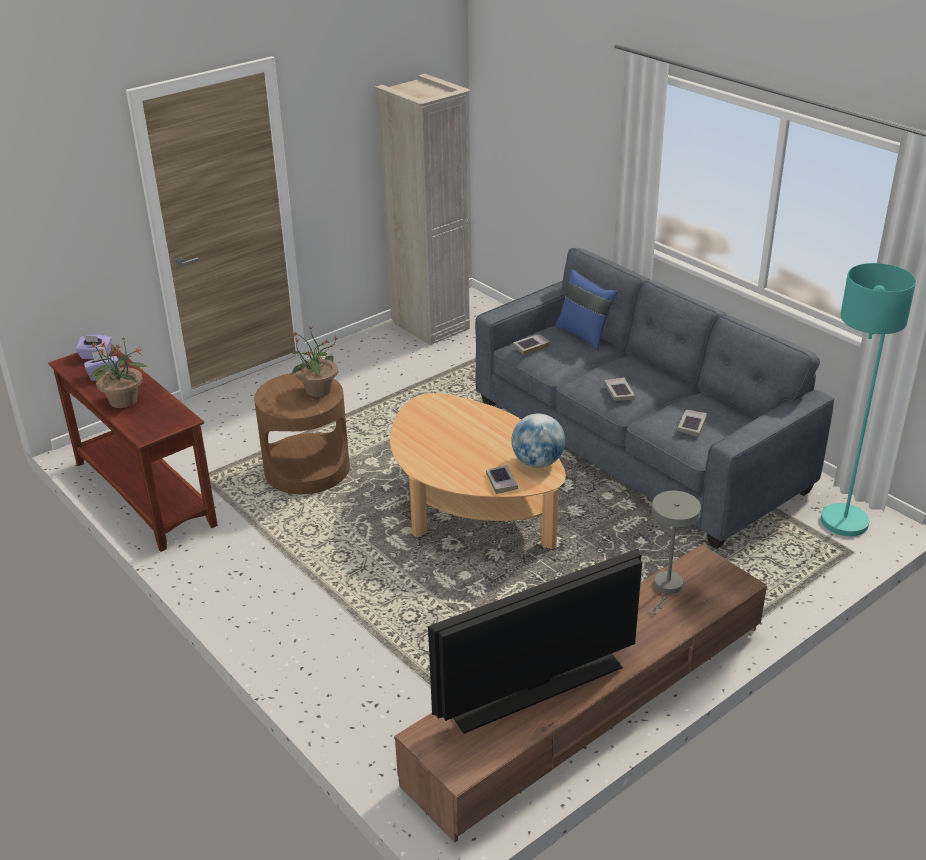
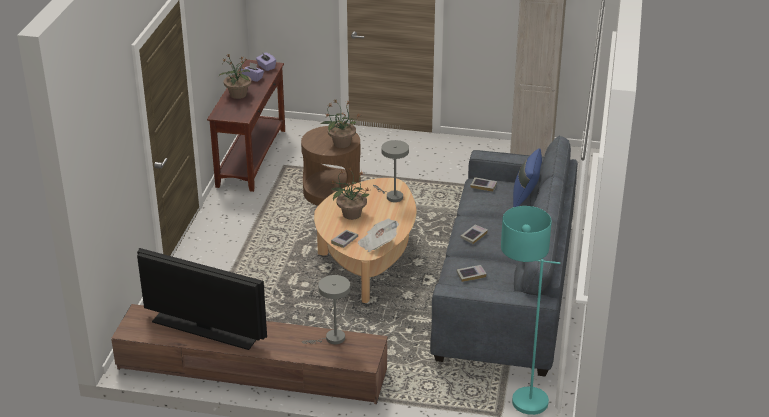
camera: 50 degrees right, 0 degrees up
globe [511,414,565,468] -> newspaper [358,219,399,252]
none -> potted plant [331,168,369,220]
none -> grey table lamp [373,140,409,202]

